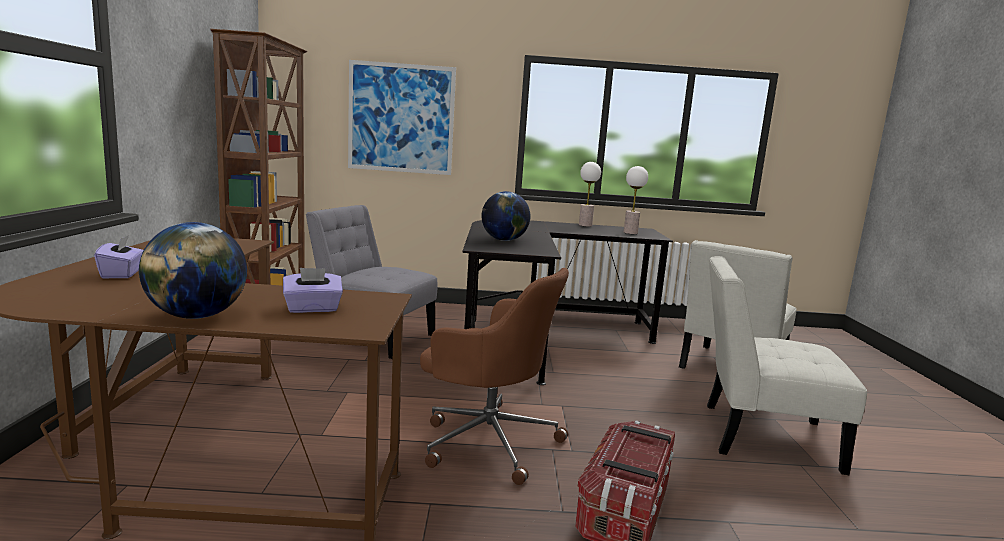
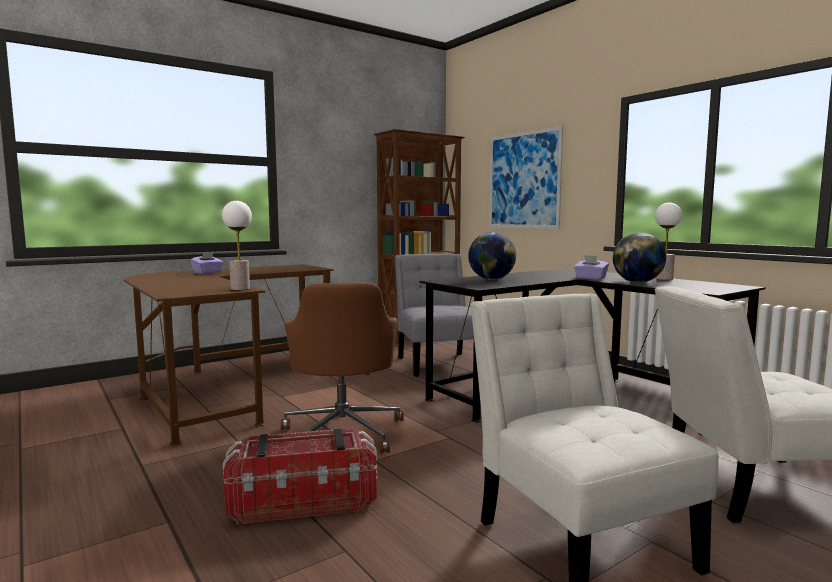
camera: 55 degrees right, 5 degrees down
globe [139,222,247,319] -> globe moved to [613,233,666,283]
purple tissue box [283,268,343,313] -> purple tissue box moved to [574,255,609,280]
table lamp [624,166,648,234] -> table lamp moved to [222,201,252,290]

